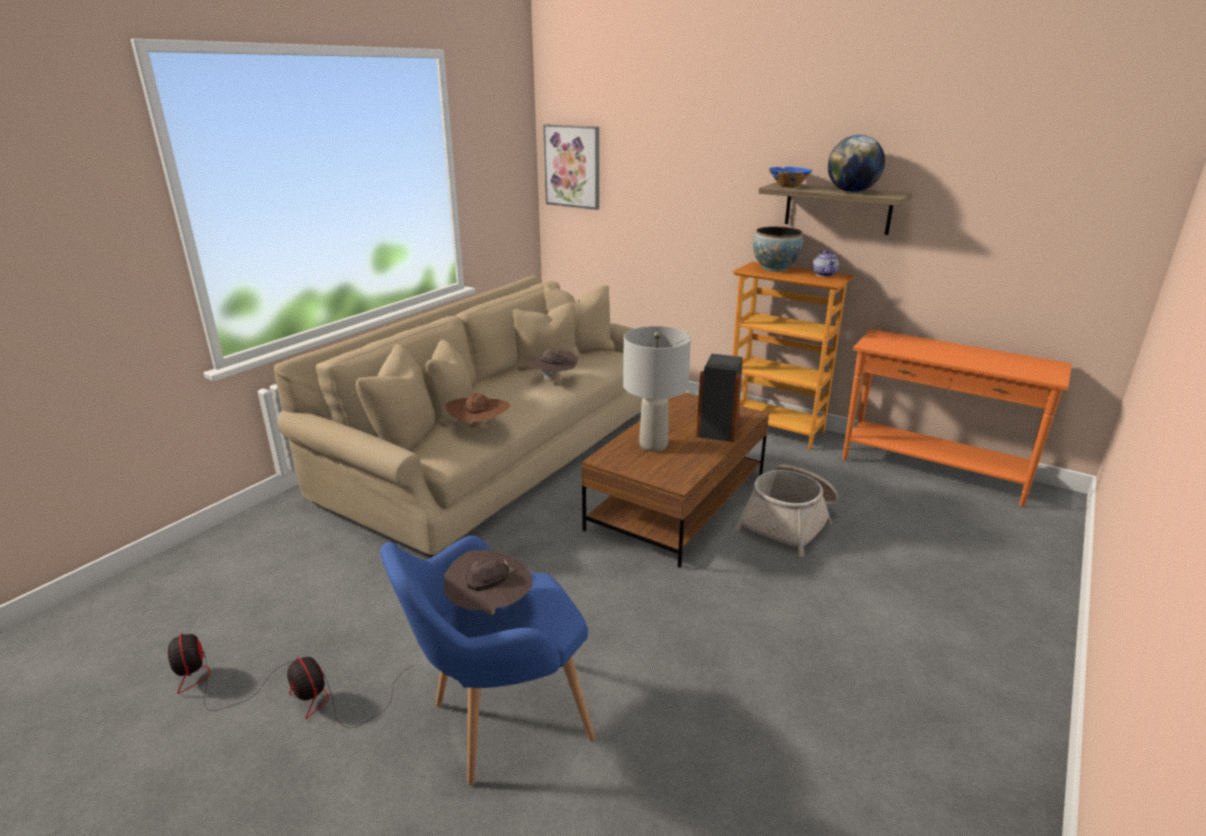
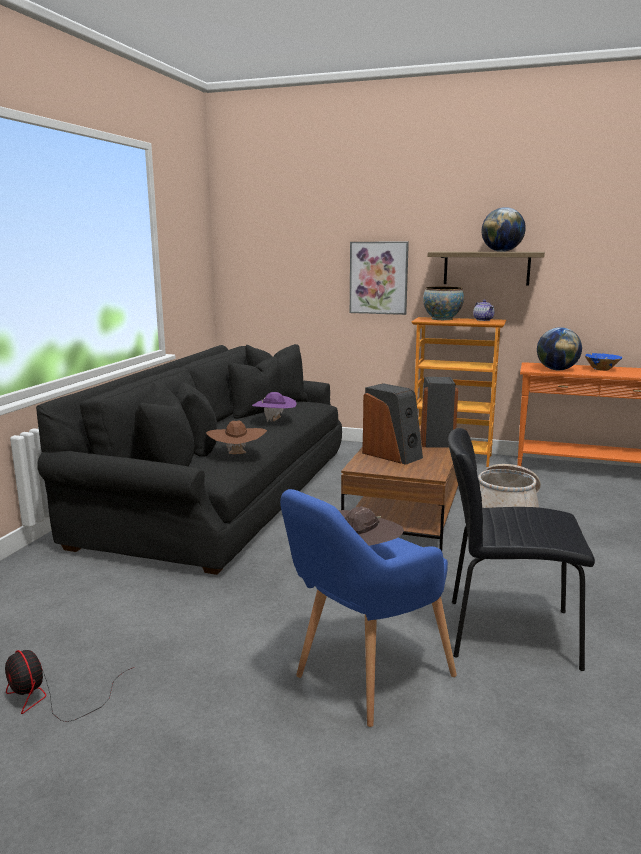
camera: 15 degrees left, 10 degrees down
beige sofa [274,275,643,557] -> black sofa [36,344,342,575]
fan [287,657,414,729] -> none
brown hat [527,349,578,382] -> purple hat [252,392,297,422]
picture [543,125,599,210] -> picture moved to [350,242,409,315]
grey table lamp [623,326,691,452] -> speaker [362,383,423,465]
blue bowl [769,167,812,188] -> blue bowl moved to [585,353,622,371]
none -> black chair [448,428,595,671]
none -> globe [537,327,582,370]

